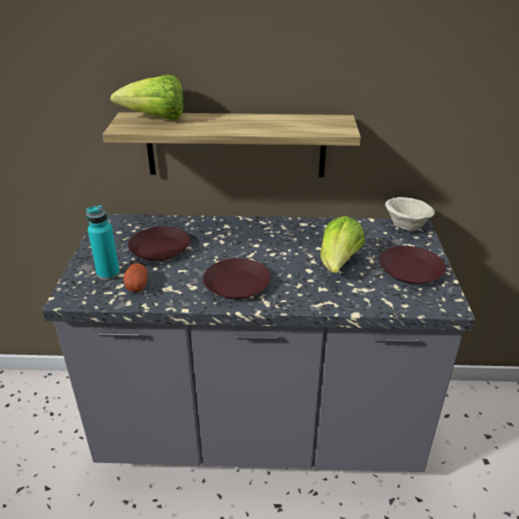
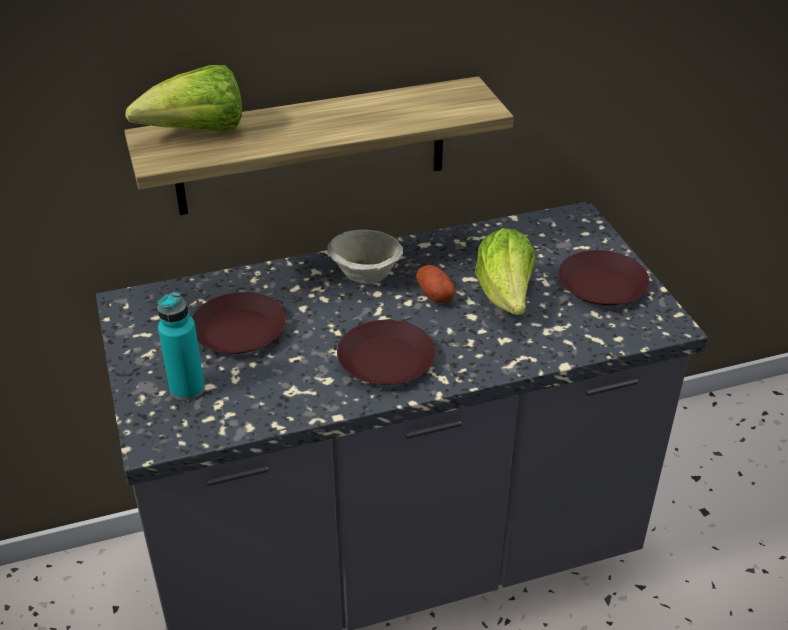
camera: 20 degrees left, 5 degrees up
potato [124,263,148,292] -> potato moved to [416,265,456,303]
beige bowl [385,197,435,231] -> beige bowl moved to [327,229,403,284]

